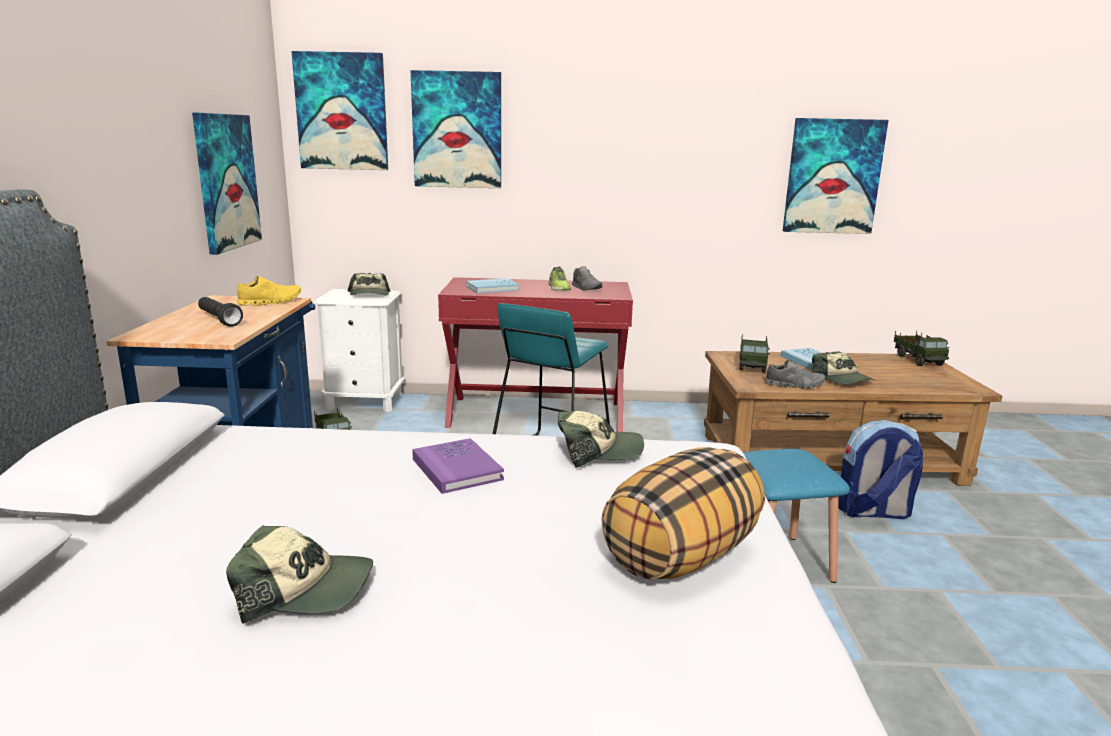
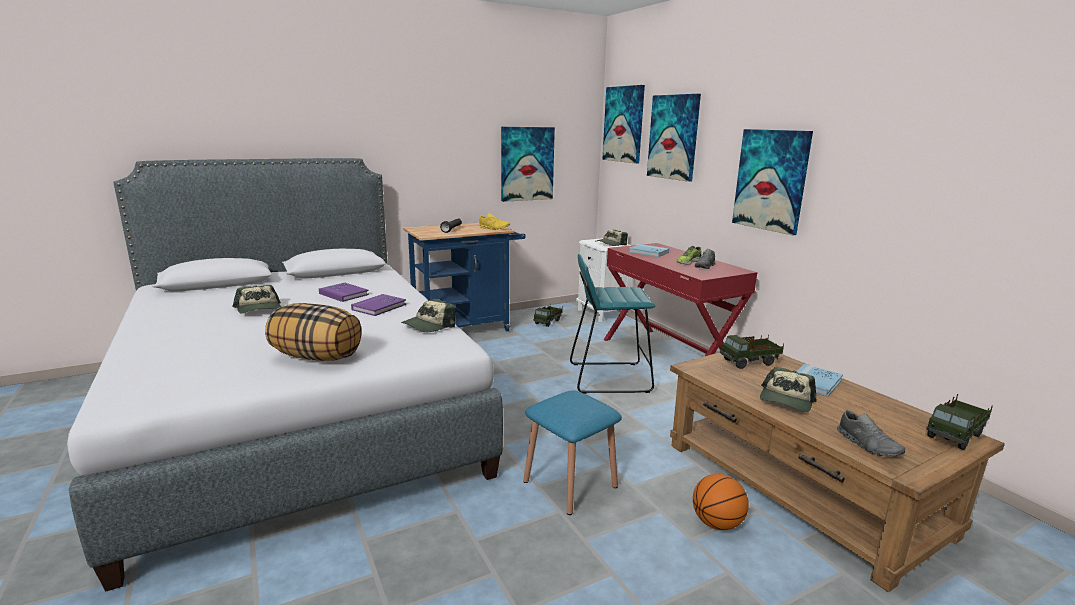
camera: 60 degrees right, 0 degrees up
cap [558,411,644,468] -> cap turned 75 degrees clockwise [401,299,456,332]
grey shoe [765,360,826,389] -> grey shoe moved to [837,410,905,457]
picture [783,118,888,234] -> picture moved to [732,129,813,235]
backpack [838,420,923,519] -> basketball [693,474,749,530]
none -> purple book [319,283,369,302]

